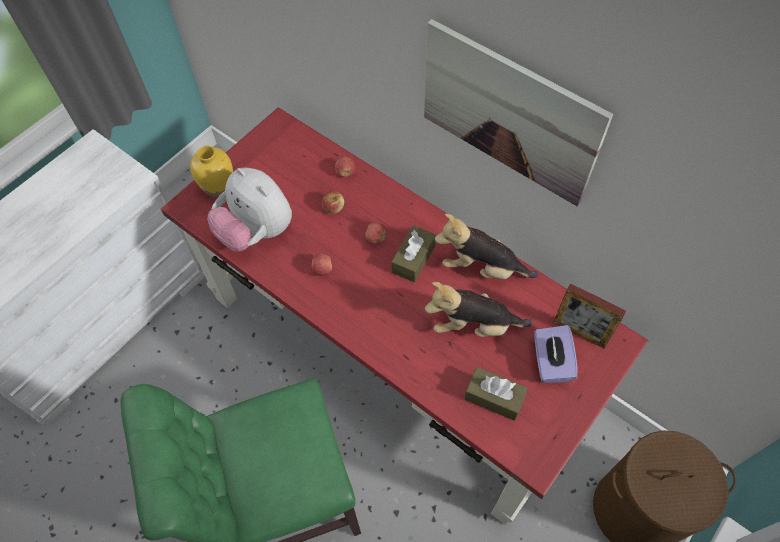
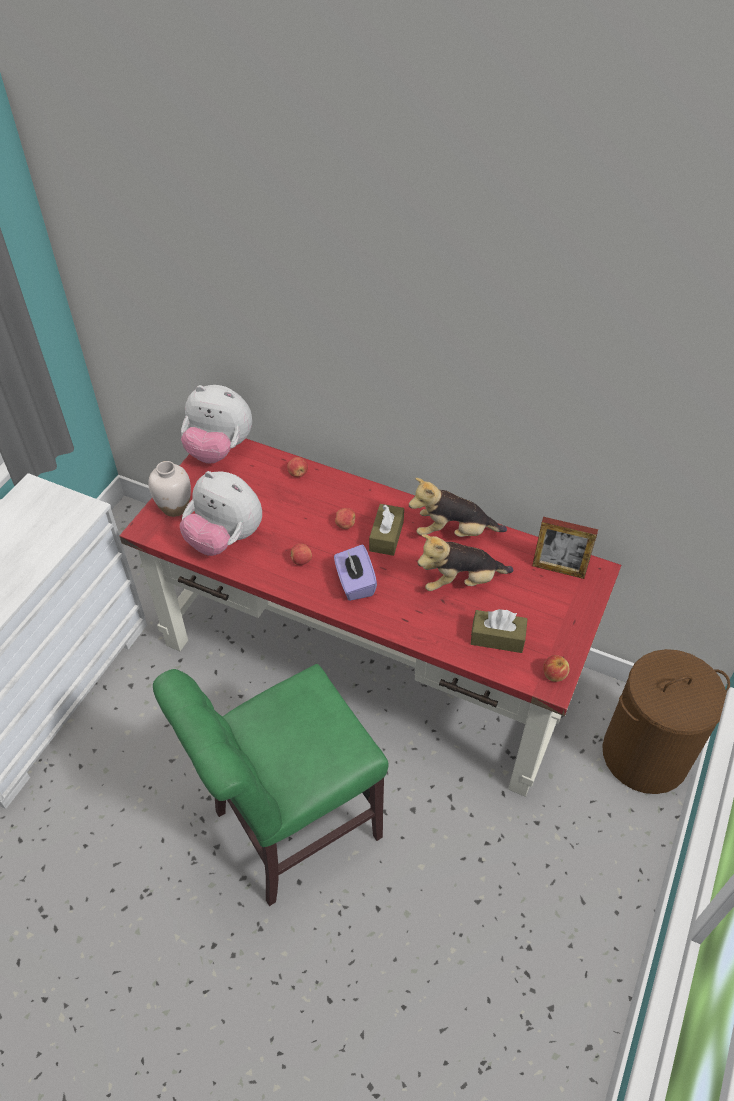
camera: 15 degrees left, 10 degrees down
yellow vase [190,146,233,198] -> white vase [148,461,191,517]
apple [322,191,344,214] -> apple moved to [543,655,569,682]
picture [424,19,613,206] -> none
purple tissue box [535,325,578,383] -> purple tissue box moved to [334,545,377,601]
none -> plush toy [181,385,252,464]

